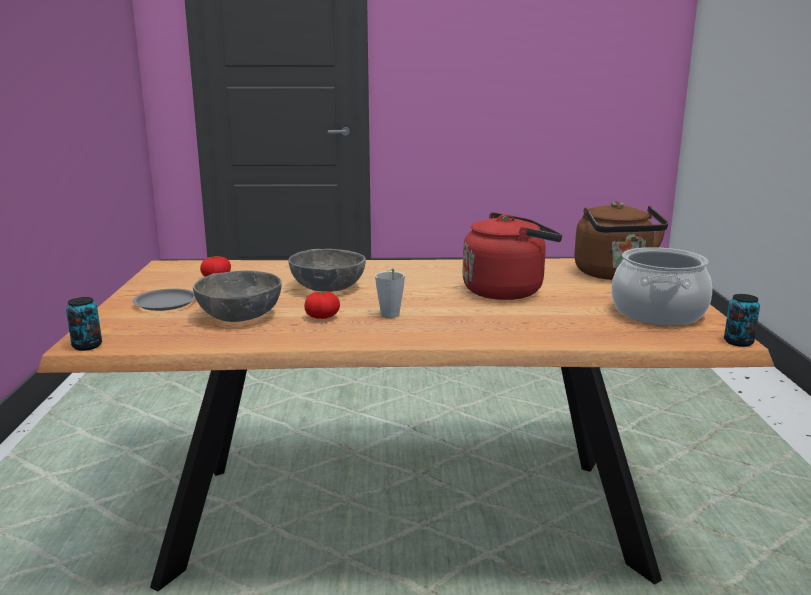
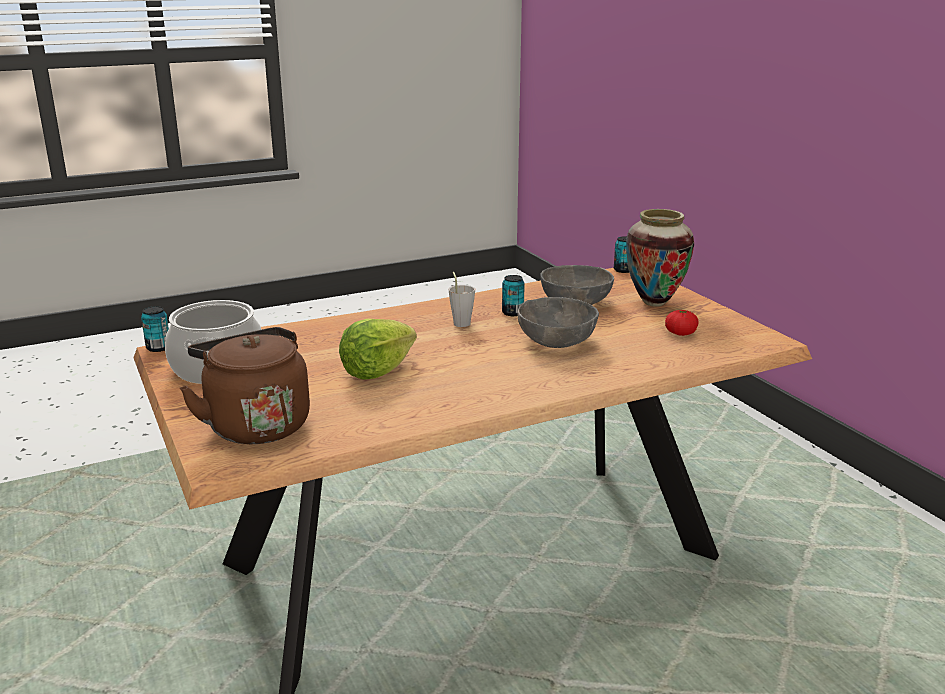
camera: 155 degrees right, 5 degrees up
grey plate [132,289,195,311] -> vase [626,209,694,307]
tomato [305,291,340,319] -> can [502,275,525,316]
red kettle [462,212,562,300] -> lettuce [339,319,417,380]

